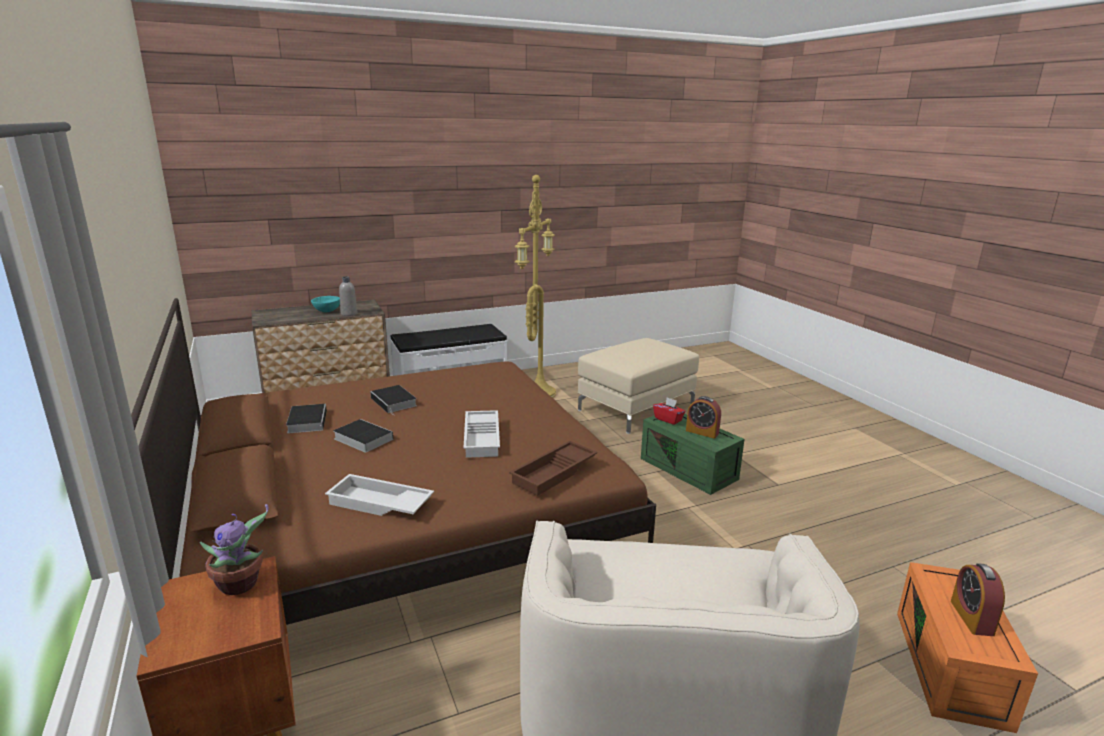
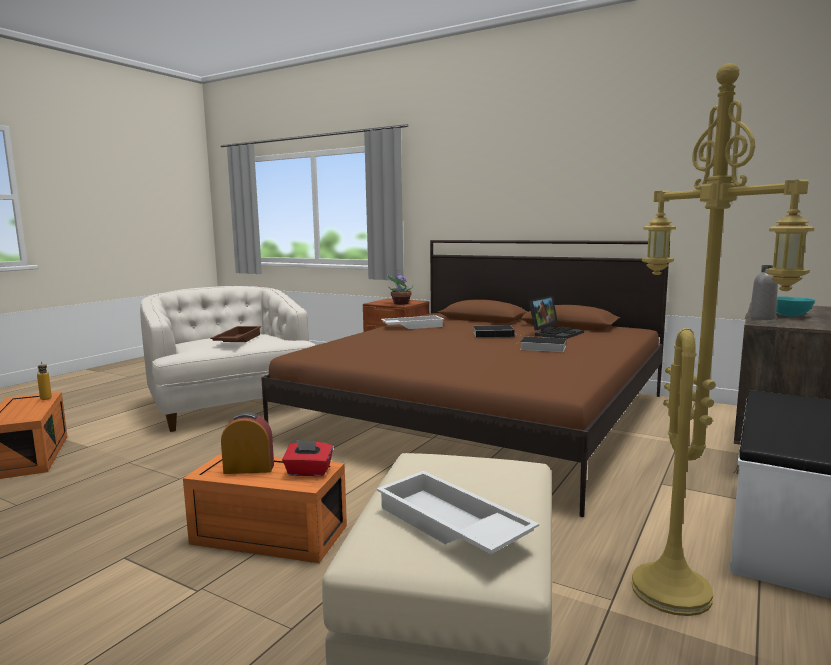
camera: 145 degrees right, 10 degrees down
book [286,404,327,433] -> laptop [529,296,584,339]
white tray [464,410,500,458] -> white tray moved to [377,471,539,554]
brown tray [509,441,598,496] -> brown tray moved to [210,326,261,342]
green storage box [641,414,745,495] -> orange storage box [183,453,347,563]
alarm clock [951,563,1005,636] -> none
none -> bottle [37,361,52,400]

